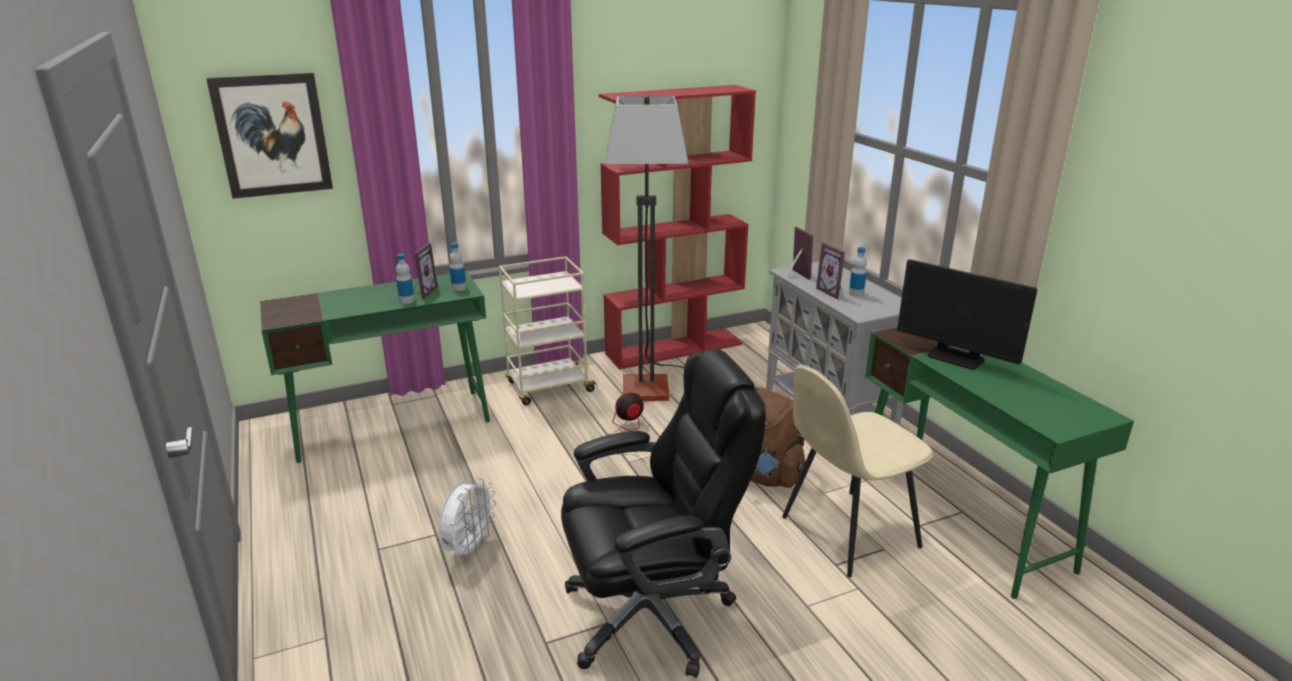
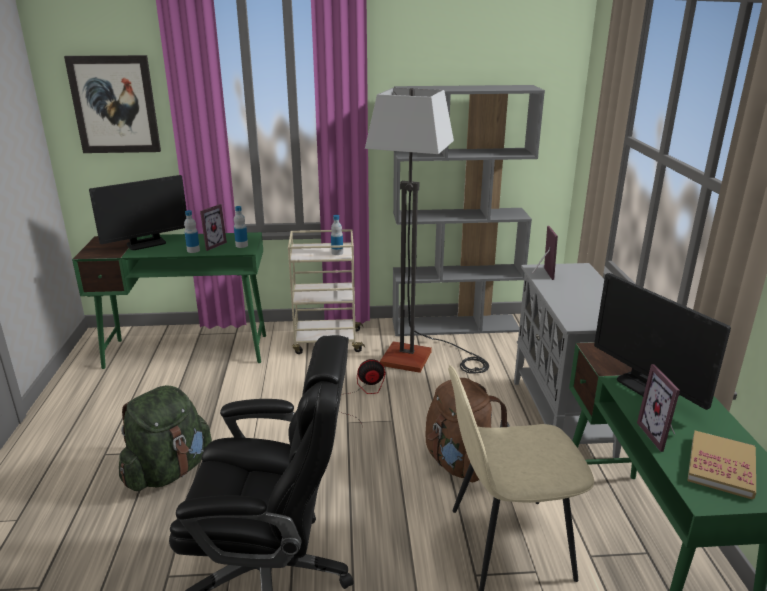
camera: 20 degrees right, 0 degrees up
white fan [438,478,496,560] -> green backpack [119,385,212,491]
red bookcase [599,85,756,370] -> grey bookcase [393,85,545,336]
picture frame [816,243,845,299] -> picture frame moved to [637,364,680,452]
bottle [849,247,867,297] -> bottle moved to [331,215,343,255]
none -> monitor [89,175,187,250]
none -> book [687,431,756,500]

